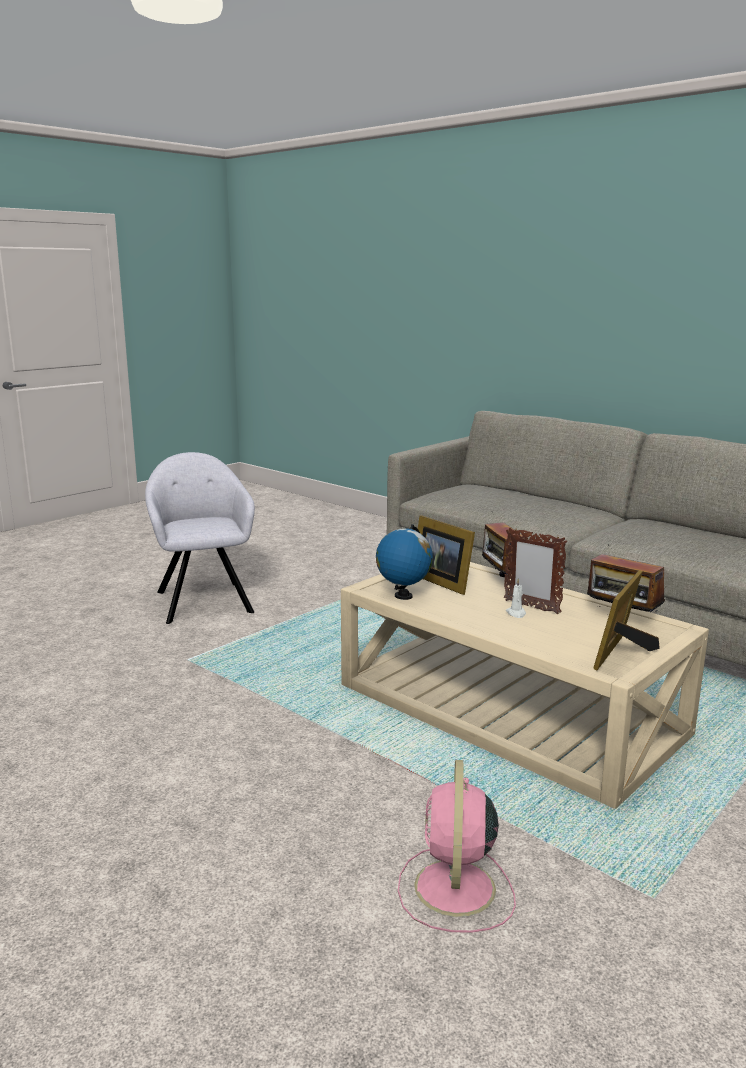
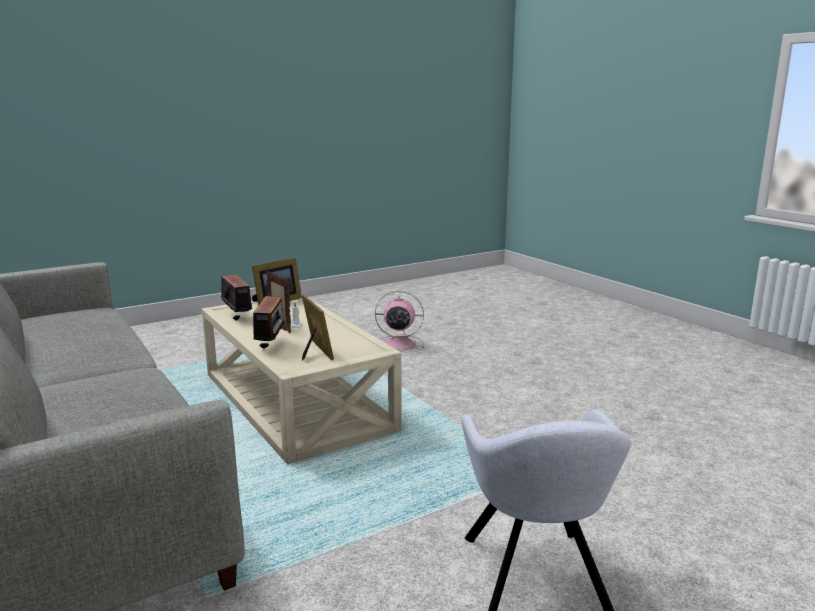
camera: 165 degrees left, 0 degrees up
globe [376,524,433,600] -> none
pink fan [398,760,516,933] -> pink fan turned 105 degrees counterclockwise [375,291,424,352]

